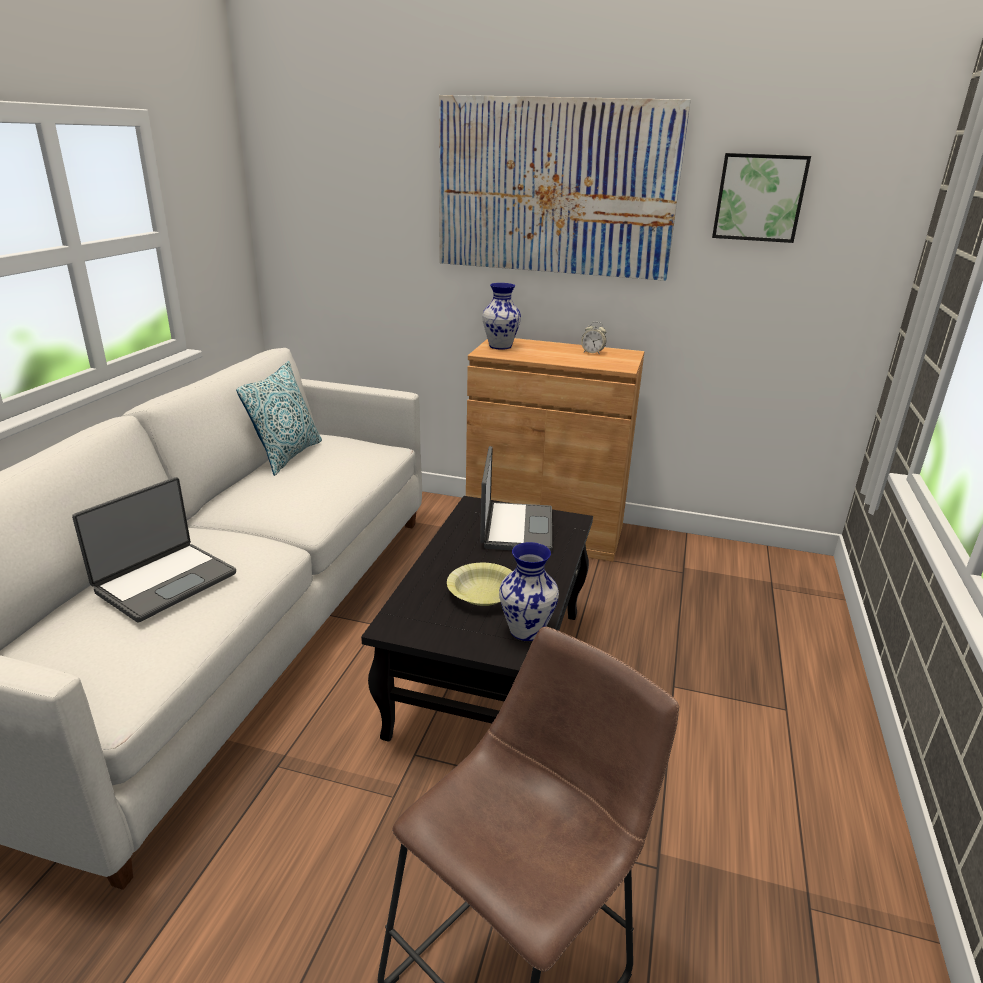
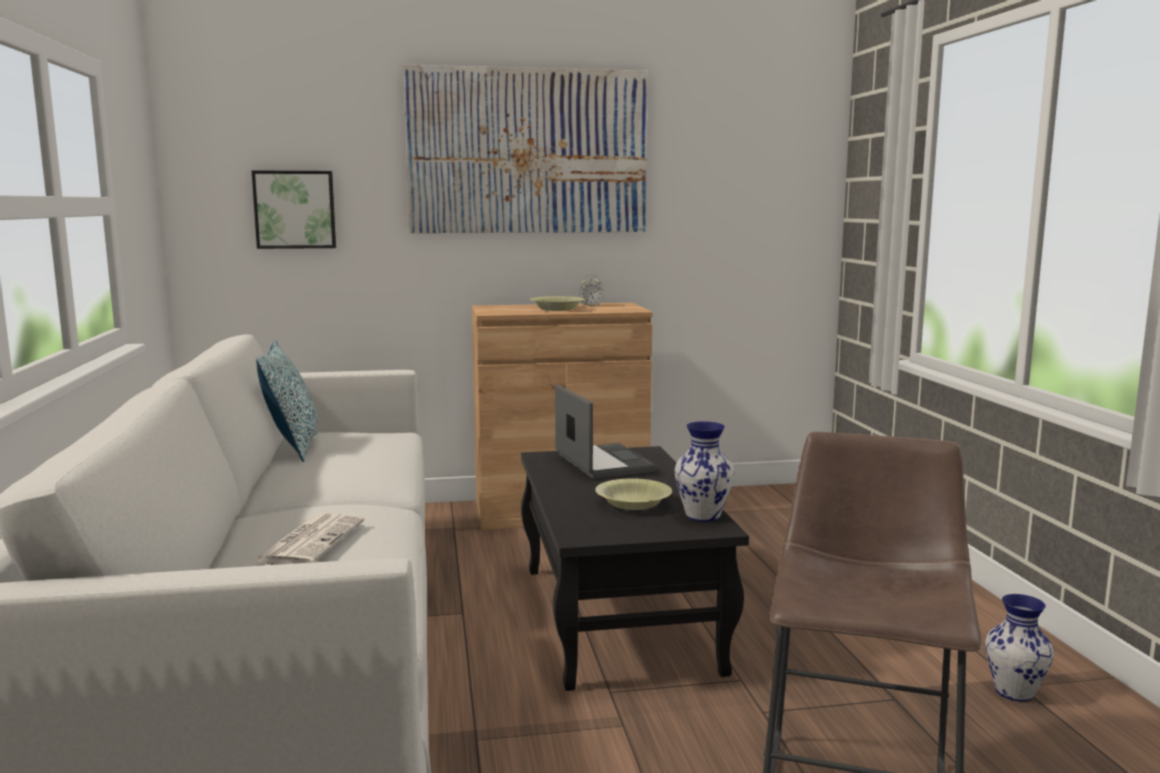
camera: 25 degrees left, 15 degrees down
laptop [72,477,236,623] -> newspaper [252,514,365,565]
vase [482,283,521,350] -> vase moved to [985,594,1054,702]
picture [712,153,811,243] -> picture moved to [252,171,336,249]
none -> yellow bowl [530,296,585,311]

